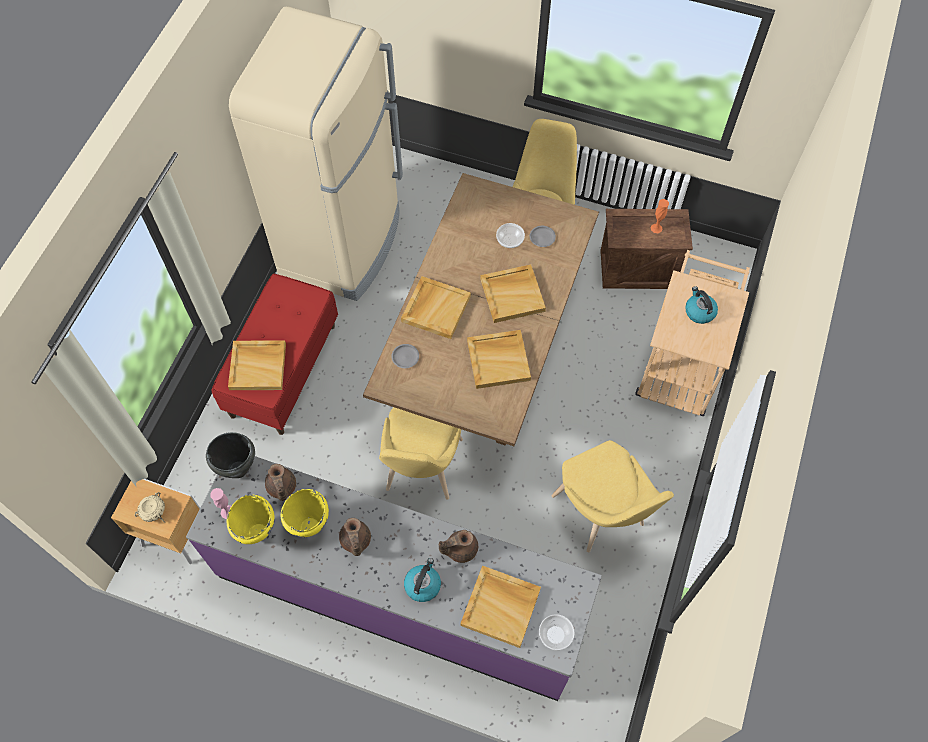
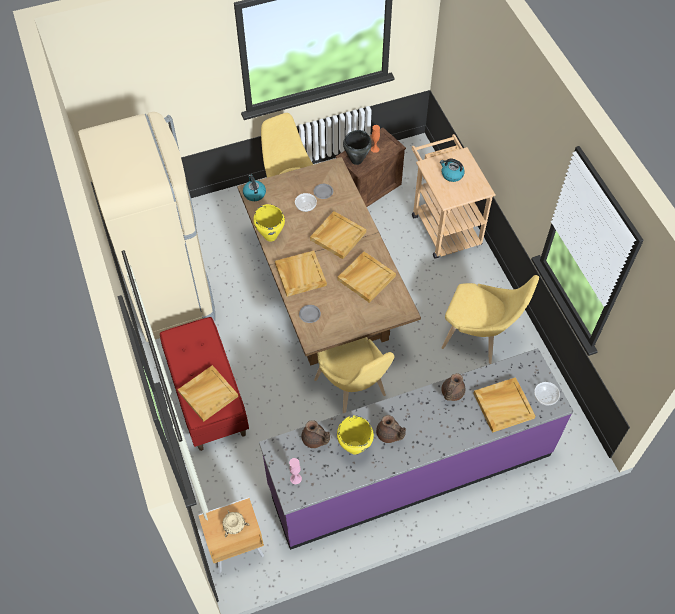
camera: 40 degrees left, 5 degrees down
black cooking pot [206,432,255,478] -> black cooking pot moved to [343,130,372,165]
yellow cooking pot [227,494,275,544] -> yellow cooking pot moved to [253,204,285,242]
kettle [404,558,441,602] -> kettle moved to [243,175,266,201]

